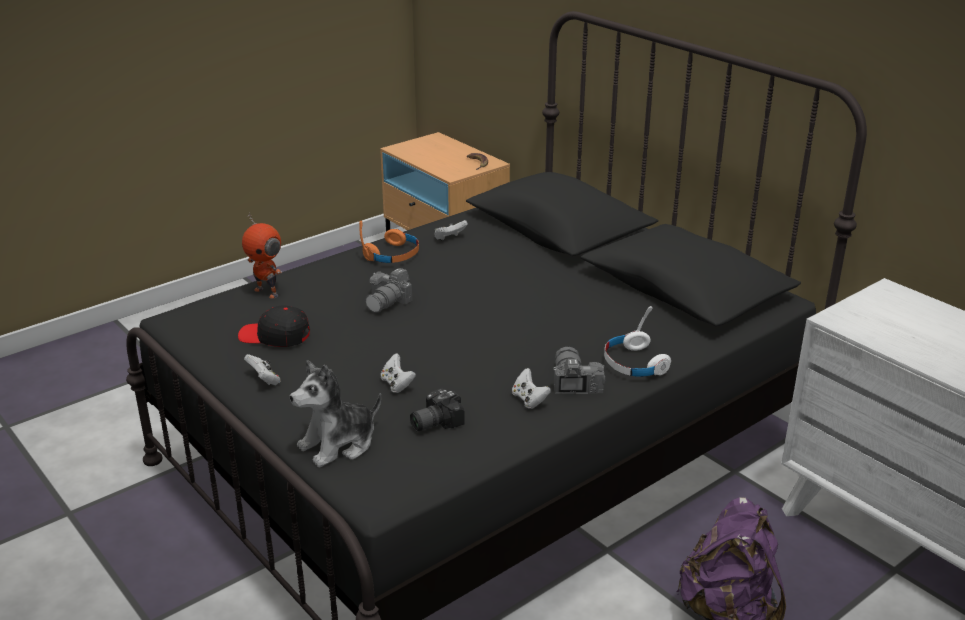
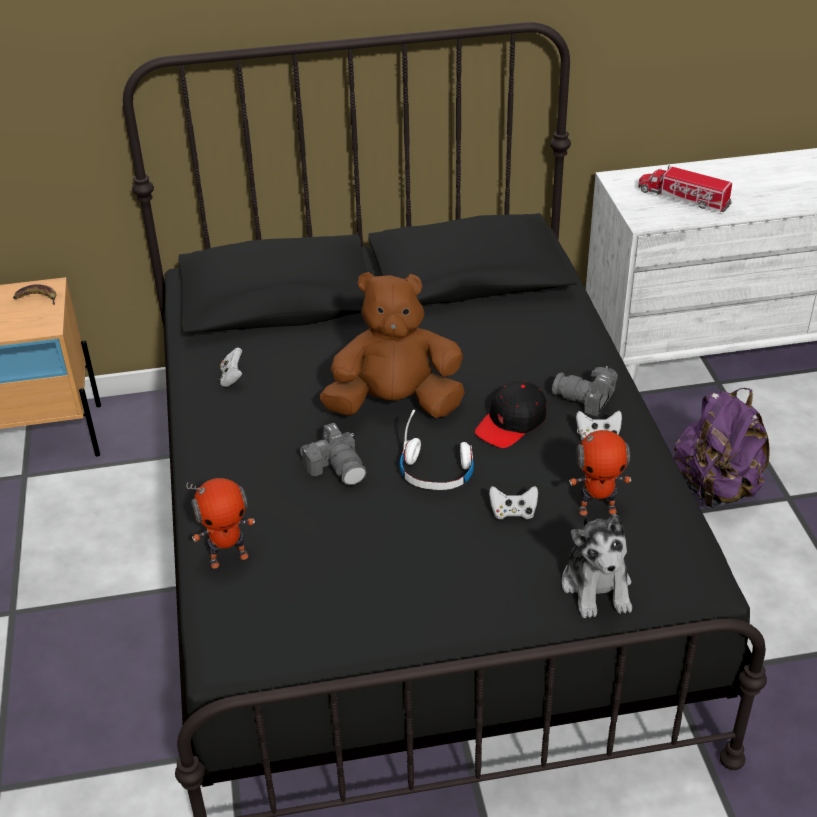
camera: 60 degrees left, 10 degrees up
black cap [238,306,310,347] -> black cap moved to [475,381,546,448]
white game controller [244,354,281,385] -> none
orange headphones [359,221,419,263] -> none
camera [410,388,465,431] -> toy robot [569,427,631,516]
white headphones [604,306,671,377] -> white headphones moved to [400,410,474,490]
none -> brown plush toy [320,272,465,418]
none -> toy truck [638,165,732,212]

